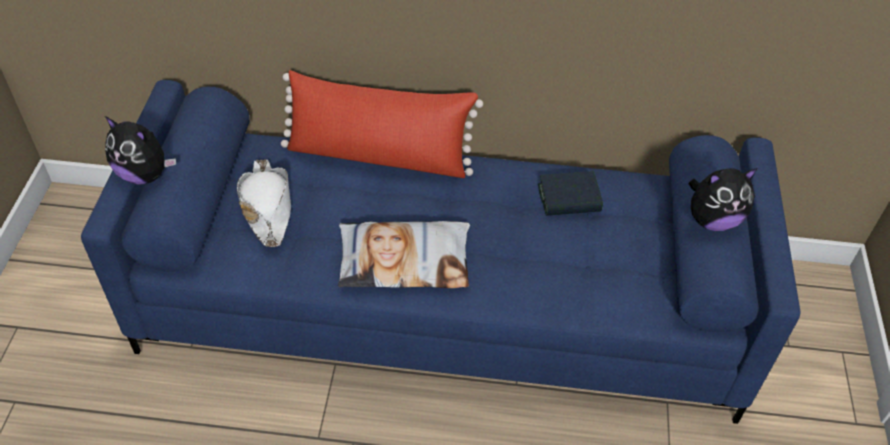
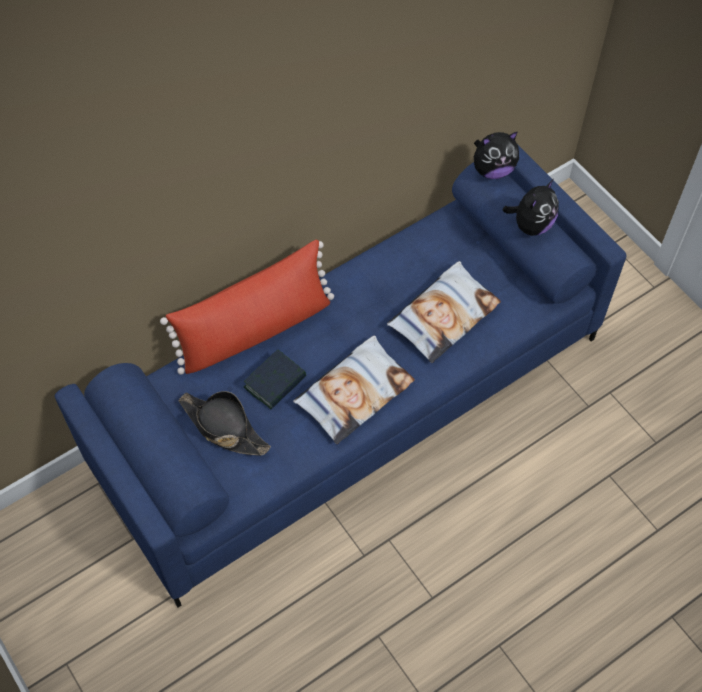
camera: 40 degrees left, 10 degrees up
plush toy [105,116,176,184] -> plush toy moved to [474,131,519,179]
white hat [237,159,291,247] -> black hat [178,391,271,456]
book [538,171,603,216] -> book moved to [244,350,306,409]
none -> pillow [387,261,501,363]

